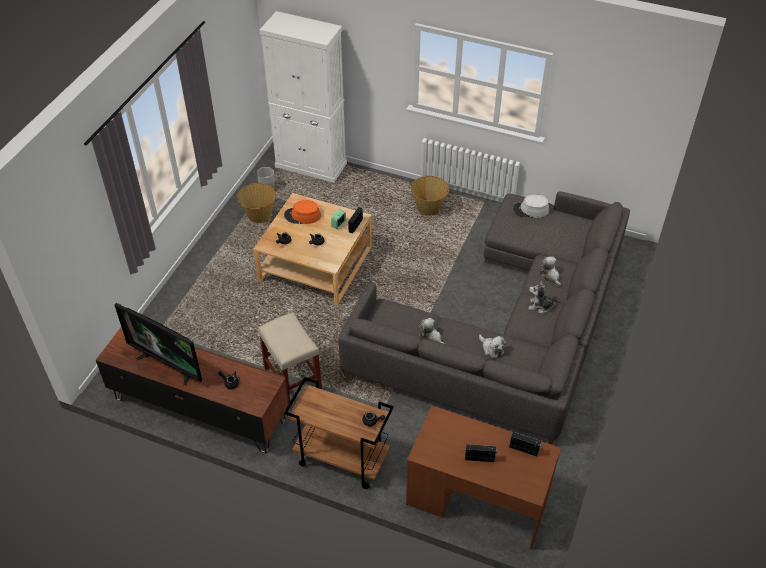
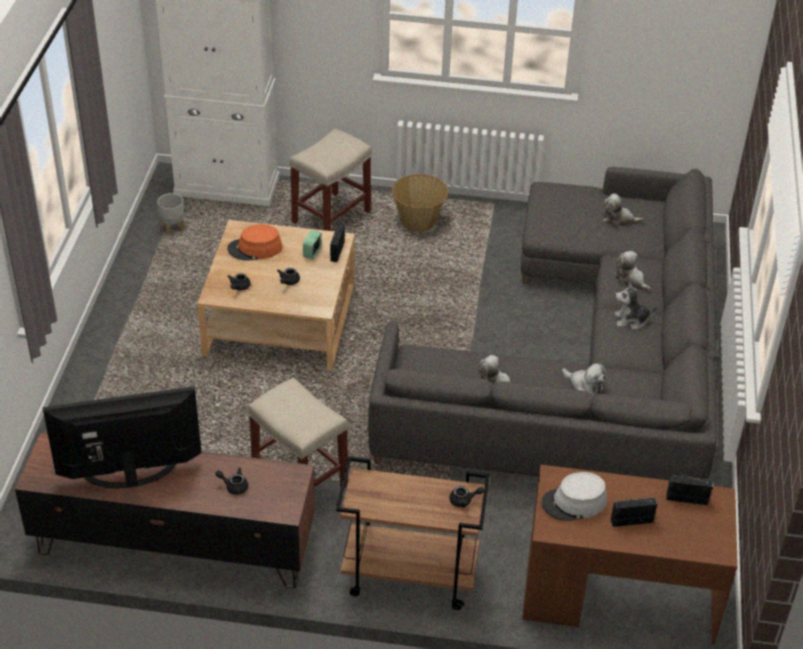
camera: 15 degrees left, 5 degrees down
television [114,303,202,386] -> television turned 150 degrees clockwise [43,386,202,488]
basket [237,183,276,223] -> none
grey hat [513,194,549,218] -> grey hat moved to [541,472,607,521]
none -> beige stool [290,129,372,231]
none -> plush toy [603,194,644,227]

